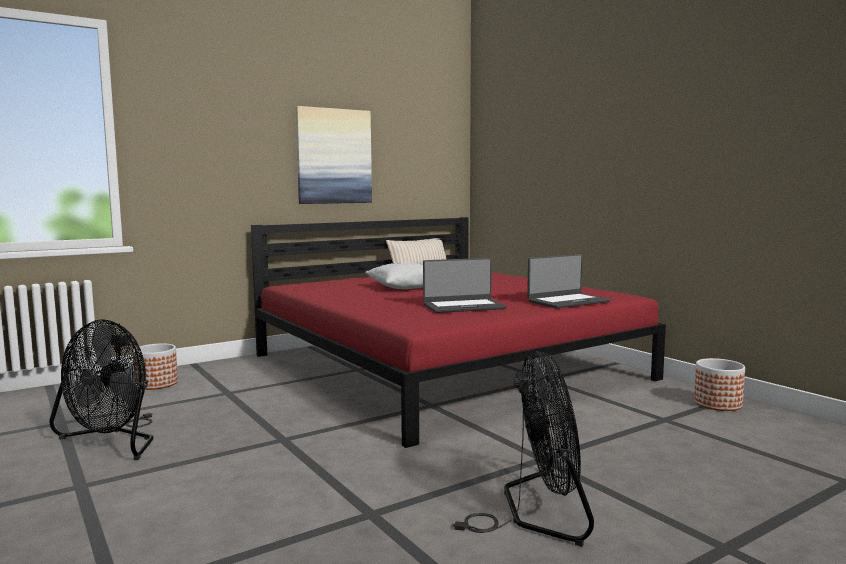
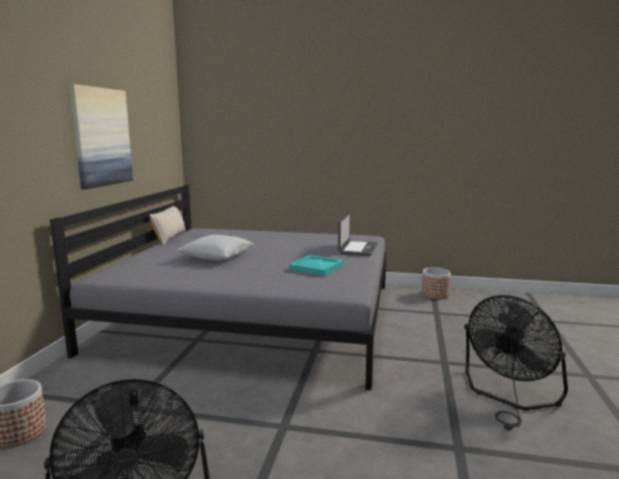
camera: 45 degrees left, 5 degrees up
red bed [251,217,666,448] -> grey bed [50,185,386,390]
laptop [423,258,506,313] -> turquoise tray [289,255,344,276]

